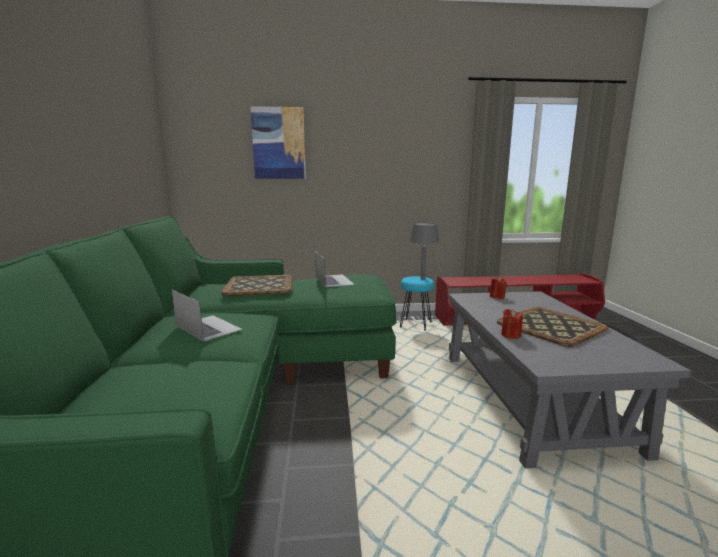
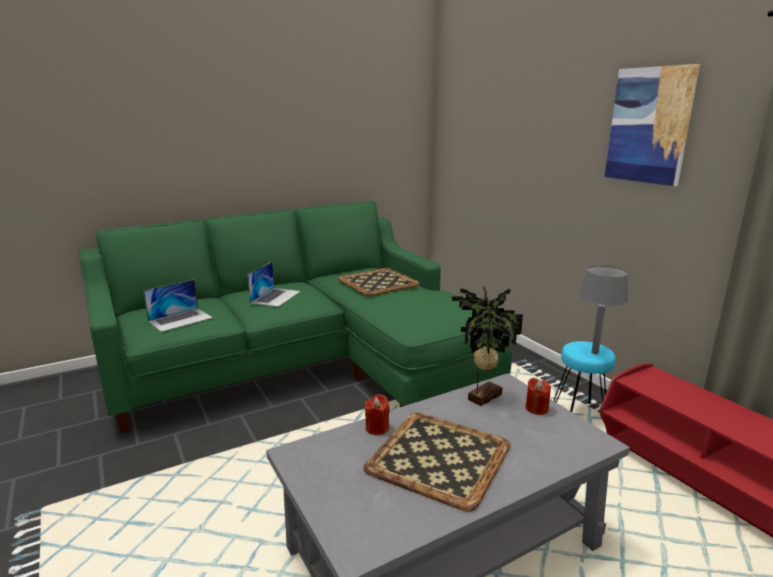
camera: 65 degrees right, 5 degrees up
picture [251,106,306,179] -> picture moved to [605,64,700,186]
laptop [315,251,354,287] -> laptop moved to [143,279,213,332]
none -> potted plant [452,286,523,406]

